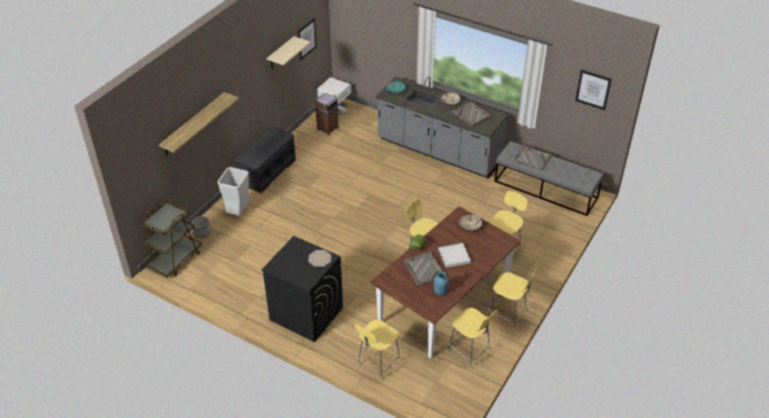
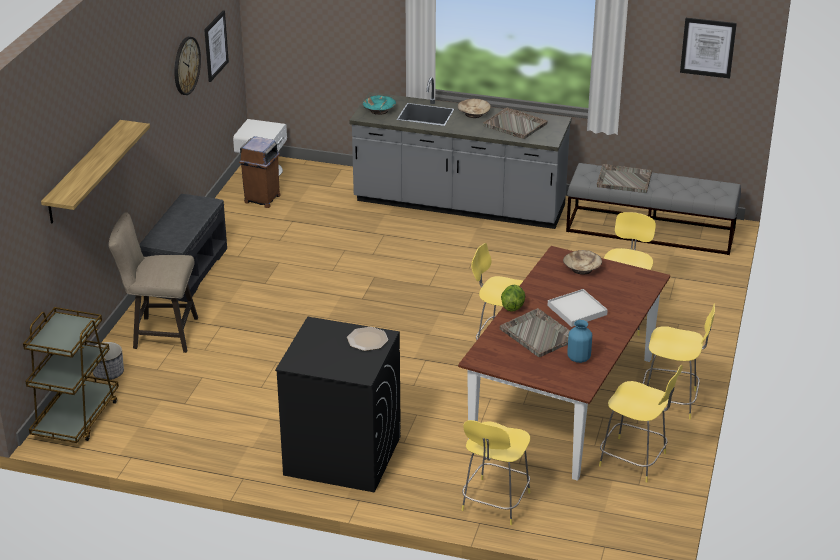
camera: 15 degrees left, 10 degrees down
grey trash can [217,167,249,215] -> beige stool [109,212,198,353]
beige shelf [267,36,311,69] -> wall clock [174,37,201,95]

